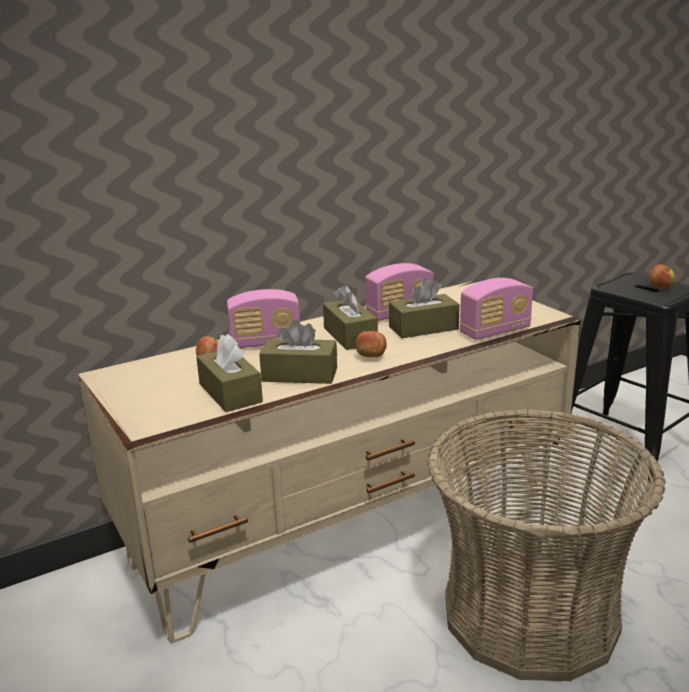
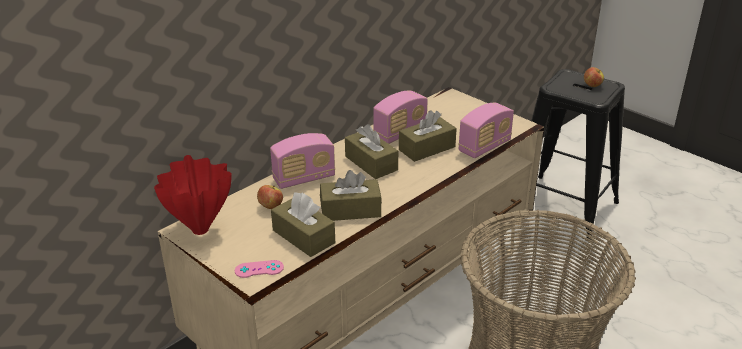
camera: 15 degrees left, 10 degrees up
apple [356,329,387,357] -> none
none -> red vase [154,155,232,235]
none -> pink game controller [235,260,284,278]

